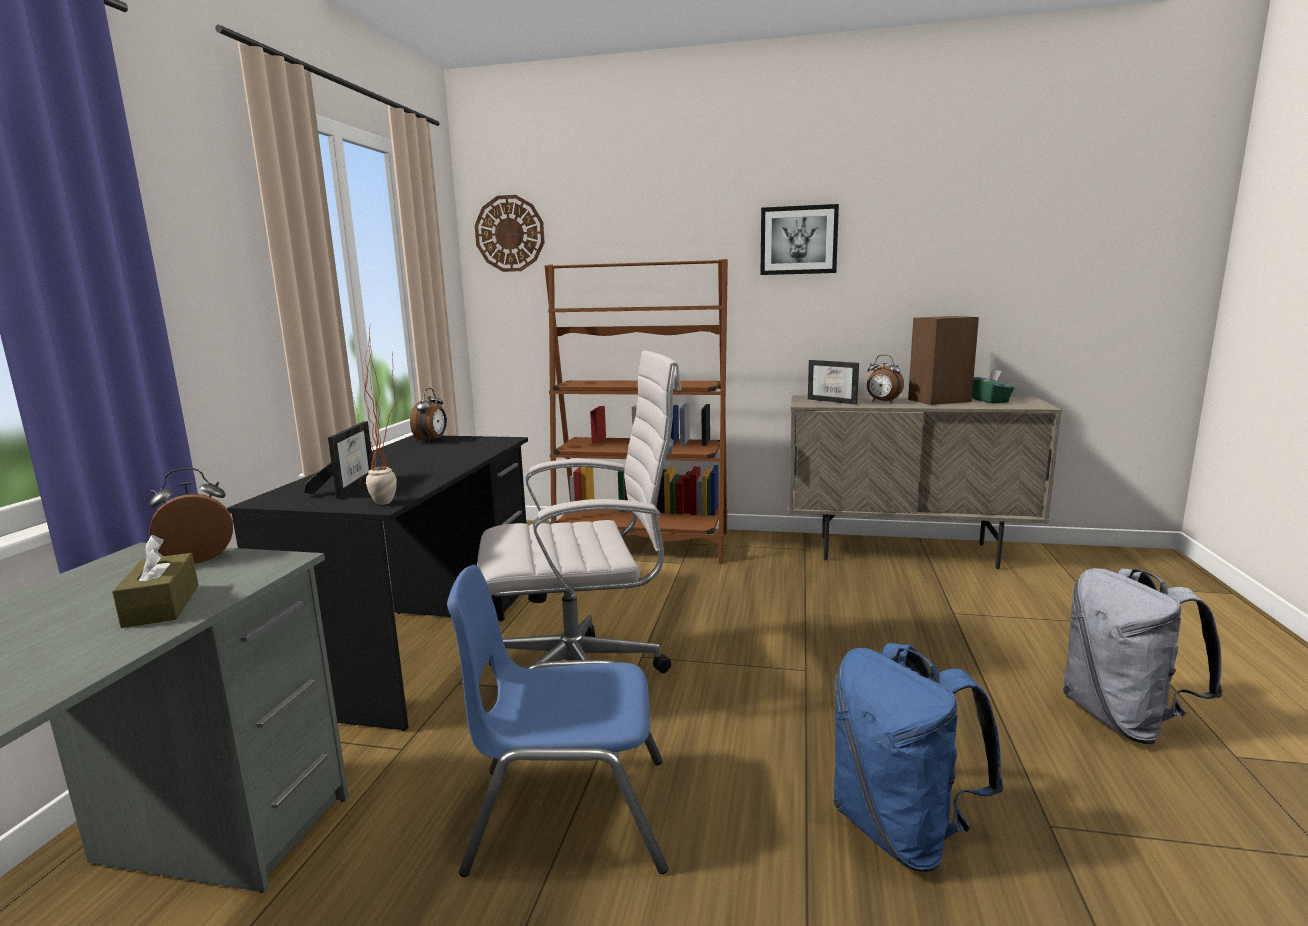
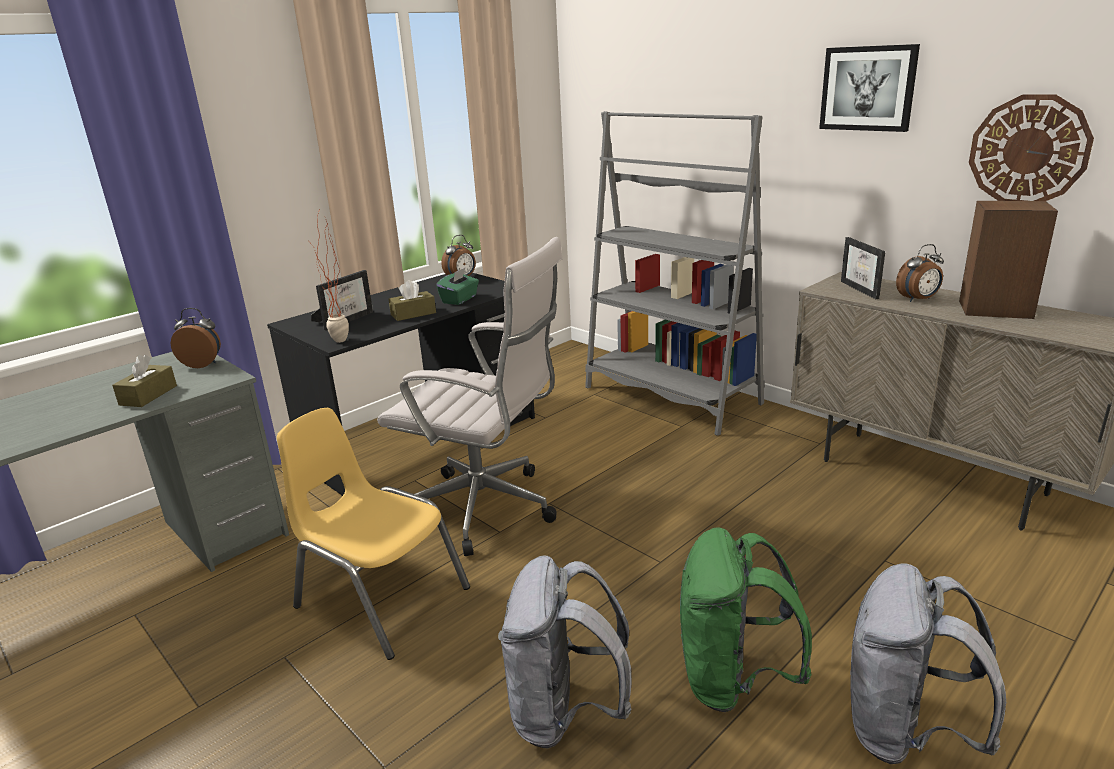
camera: 35 degrees right, 10 degrees up
blue chair [447,565,668,877] -> yellow chair [277,408,470,660]
wall clock [475,195,545,272] -> wall clock moved to [969,94,1094,201]
brown bookcase [544,259,728,563] -> grey bookcase [585,111,765,436]
blue backpack [833,643,1004,872] -> grey backpack [498,555,631,749]
alarm clock [867,355,904,403] -> alarm clock turned 90 degrees counterclockwise [896,244,944,302]
green tissue box [972,369,1015,403] -> green tissue box moved to [436,267,479,305]
none -> brown tissue box [389,280,436,321]
none -> green backpack [680,527,812,712]

